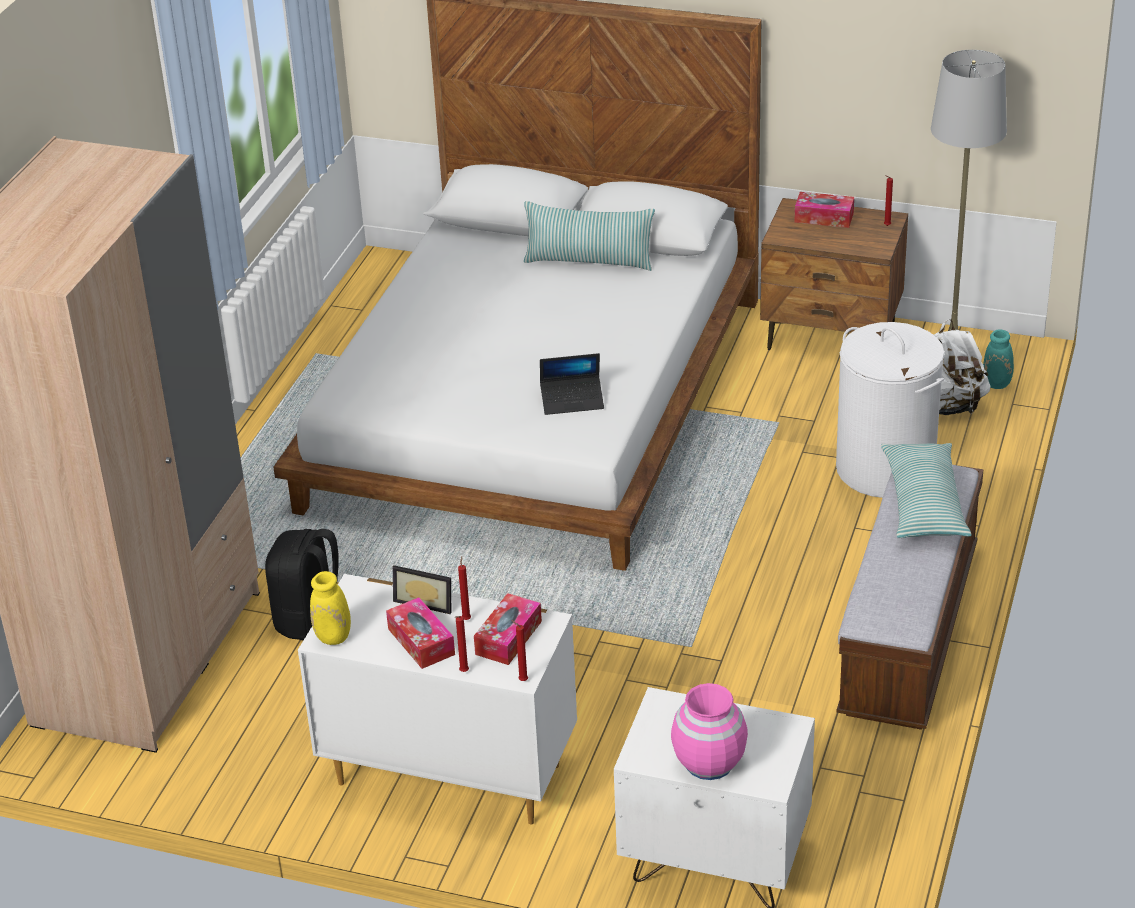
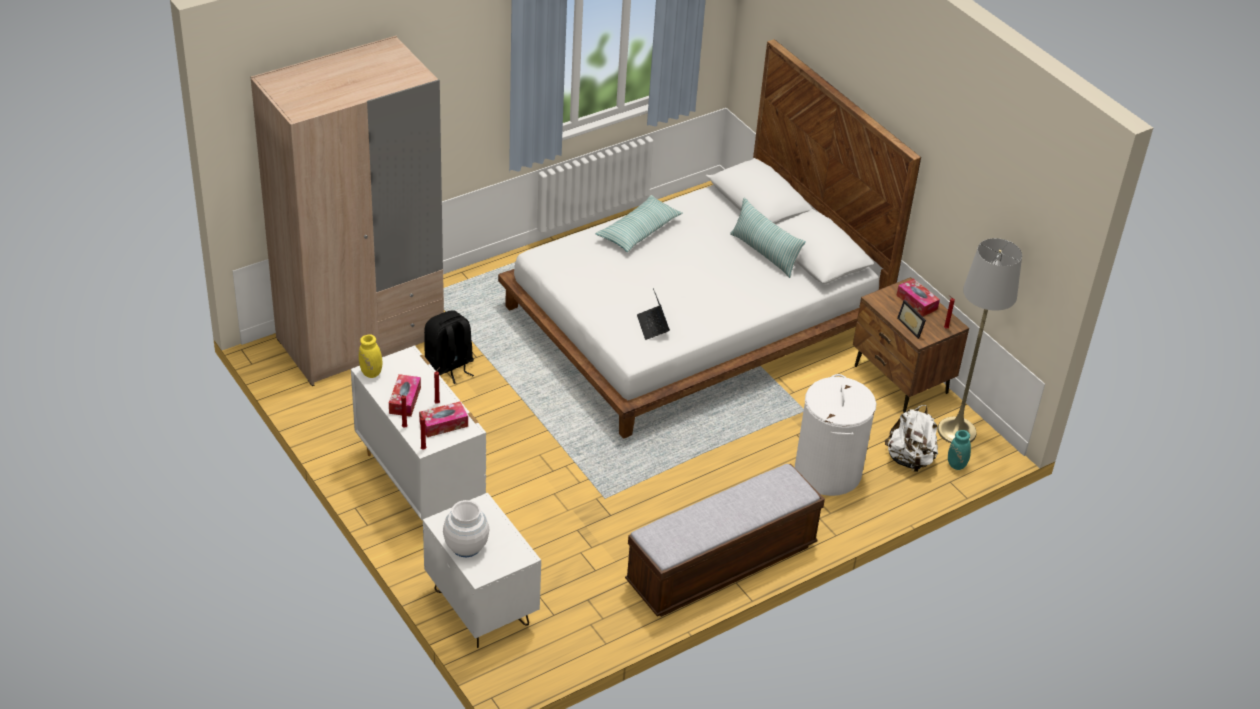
camera: 35 degrees right, 5 degrees up
picture frame [393,565,451,614] -> picture frame moved to [897,300,926,339]
laptop [540,353,604,415] -> laptop turned 45 degrees clockwise [637,288,670,340]
pink vase [671,683,748,780] -> white vase [443,500,489,558]
pillow [881,443,972,538] -> pillow moved to [595,195,683,252]

